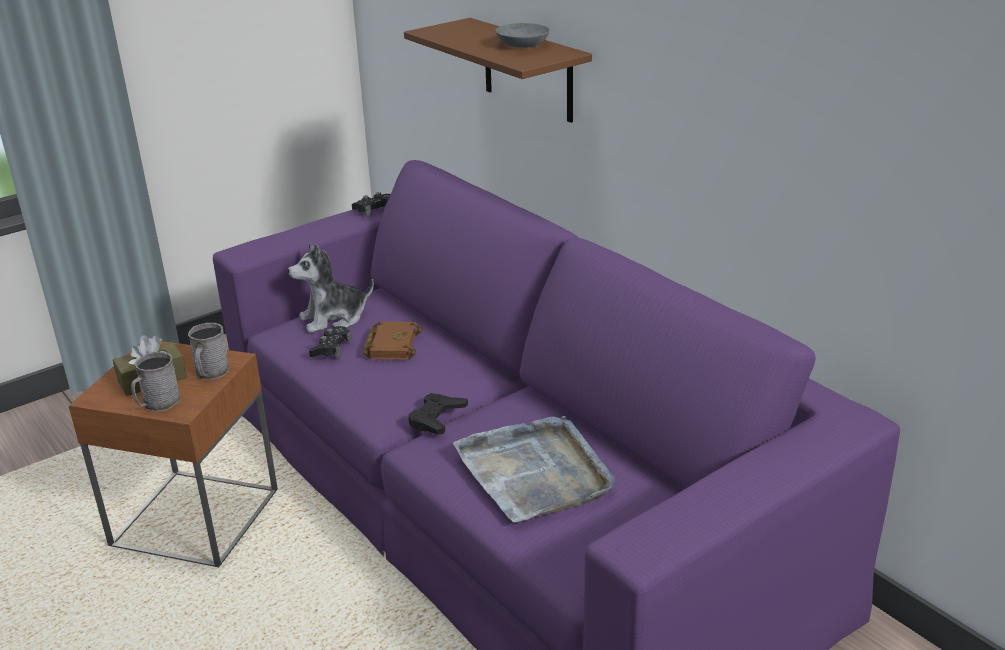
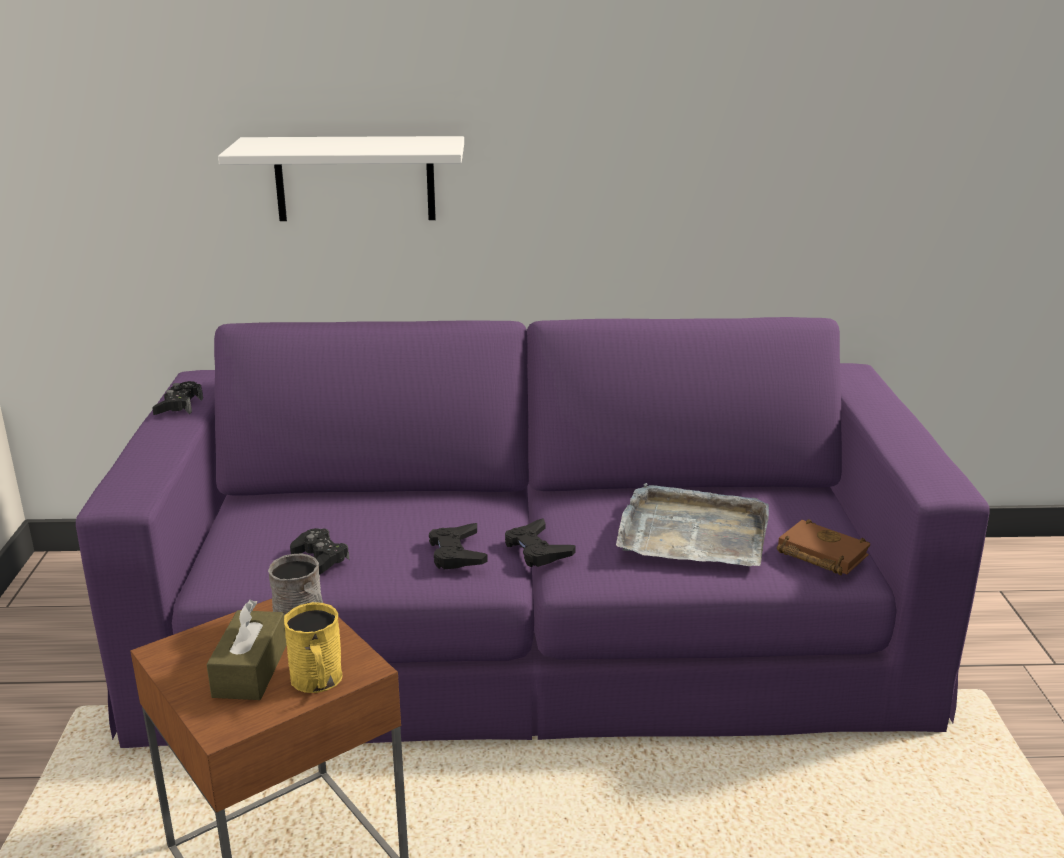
camera: 55 degrees left, 5 degrees down
grey mug [131,352,180,412] -> yellow mug [284,602,342,693]
plush toy [288,243,374,333] -> none
brown book [363,321,423,360] -> brown book moved to [777,519,870,575]
brown shelf [404,18,592,123] -> white shelf [218,136,464,221]
grey bowl [495,23,550,48] -> none
none -> black game controller [429,523,488,569]

